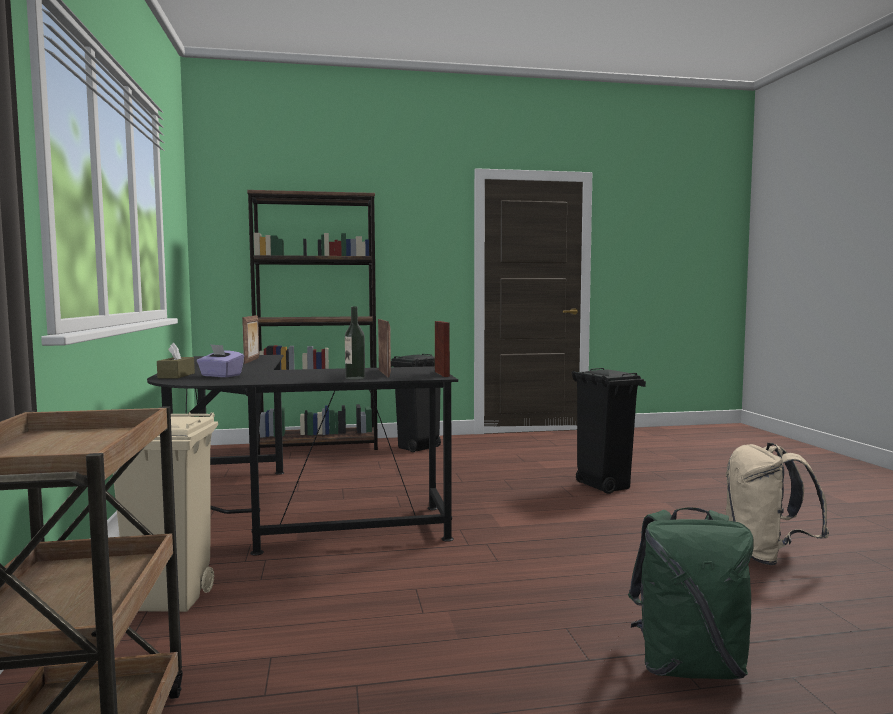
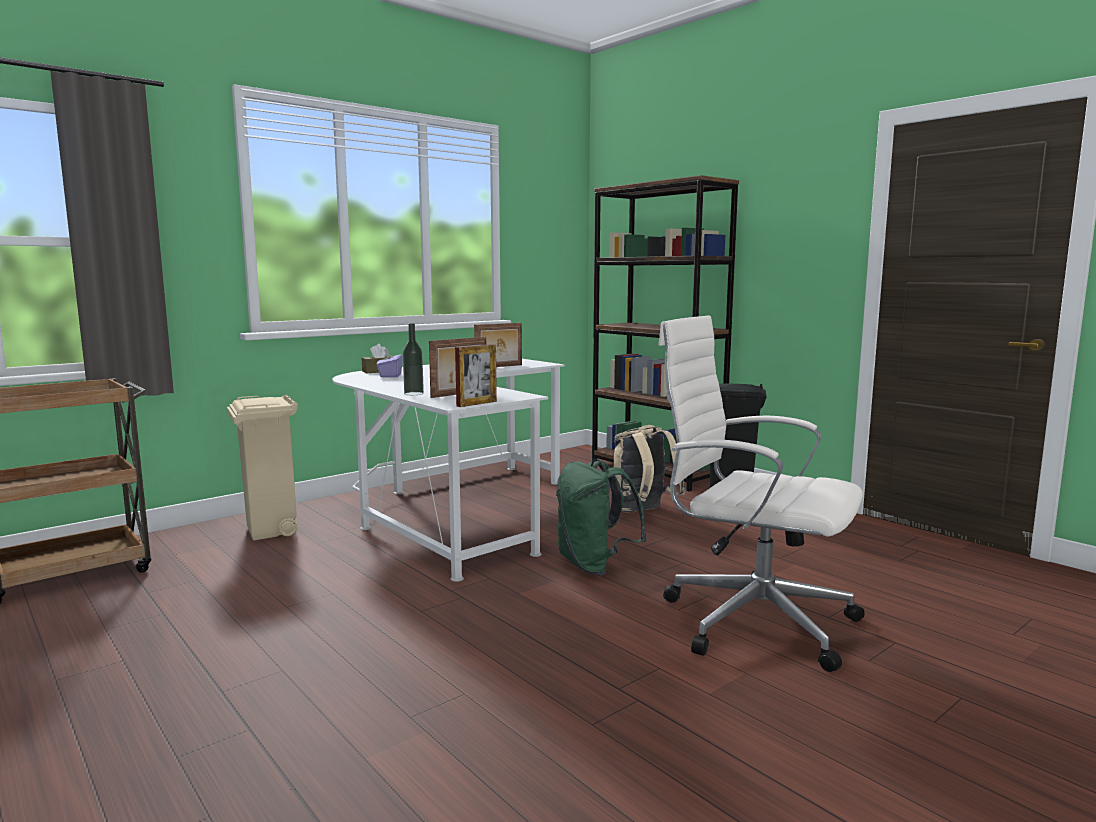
camera: 60 degrees right, 5 degrees up
black desk [147,355,458,556] -> white desk [332,359,565,582]
black trash can [572,368,646,494] -> white office chair [658,315,865,672]
green backpack [628,508,754,679] -> green backpack moved to [556,459,647,575]
beige backpack [726,443,829,565] -> beige backpack moved to [614,425,686,513]

